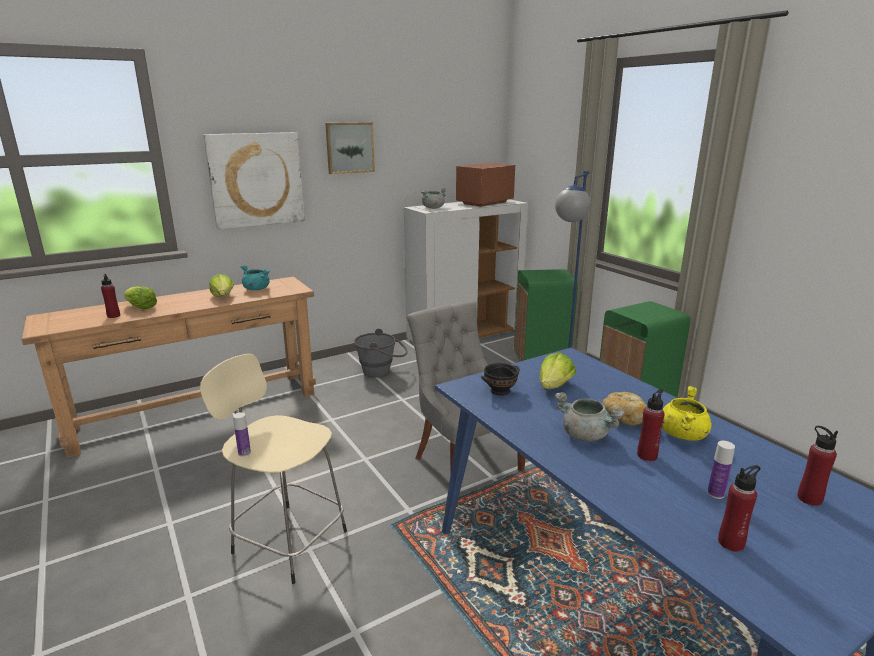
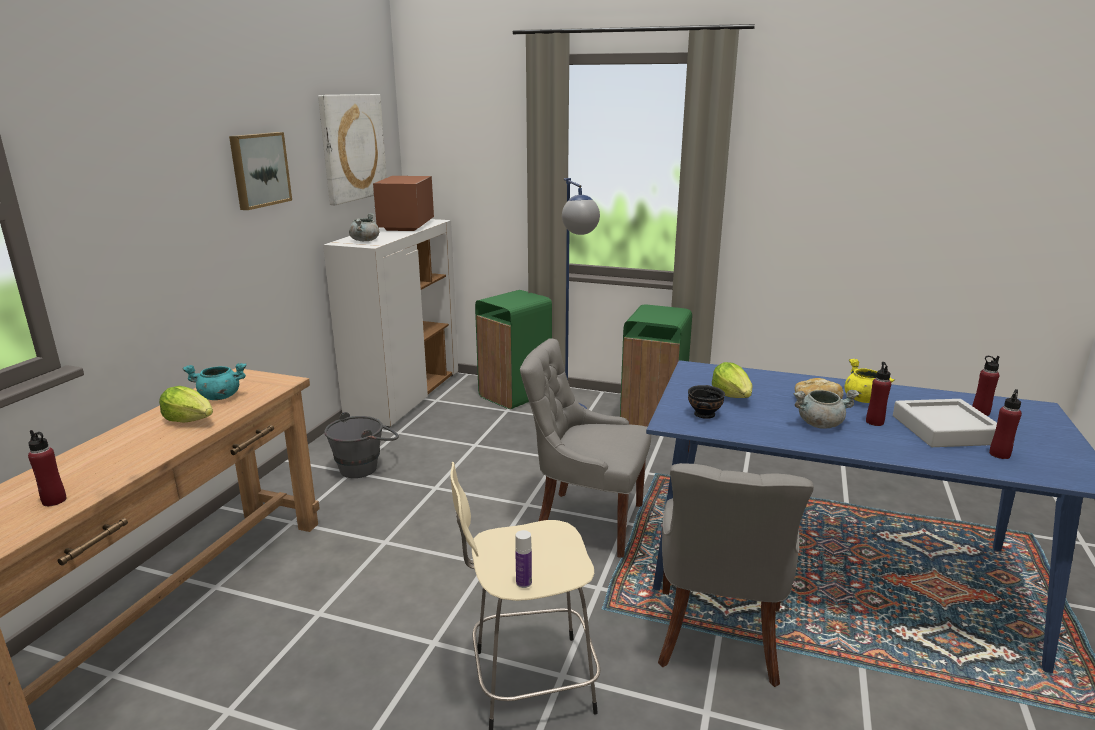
camera: 40 degrees left, 0 degrees up
lettuce [124,286,157,309] -> none
picture [203,132,305,230] -> picture moved to [318,94,387,205]
bottle [707,441,735,499] -> grey tray [893,399,997,447]
none -> grey chair [658,463,814,687]

